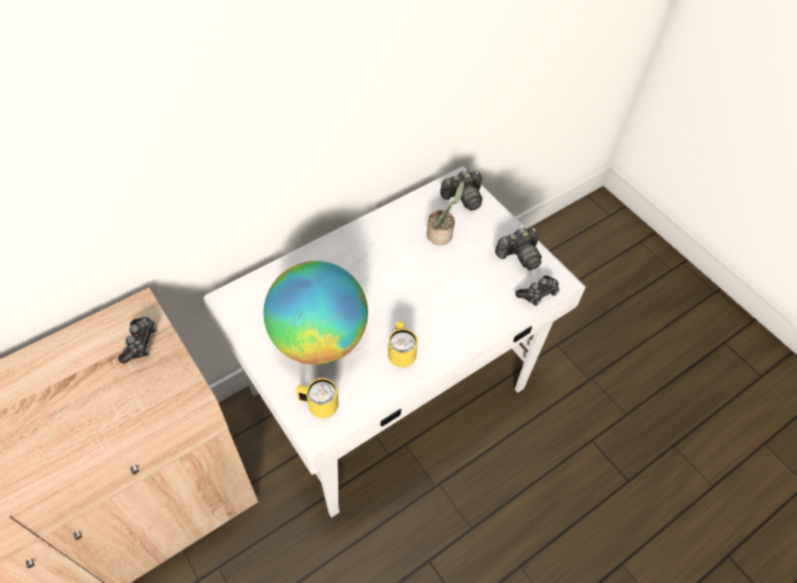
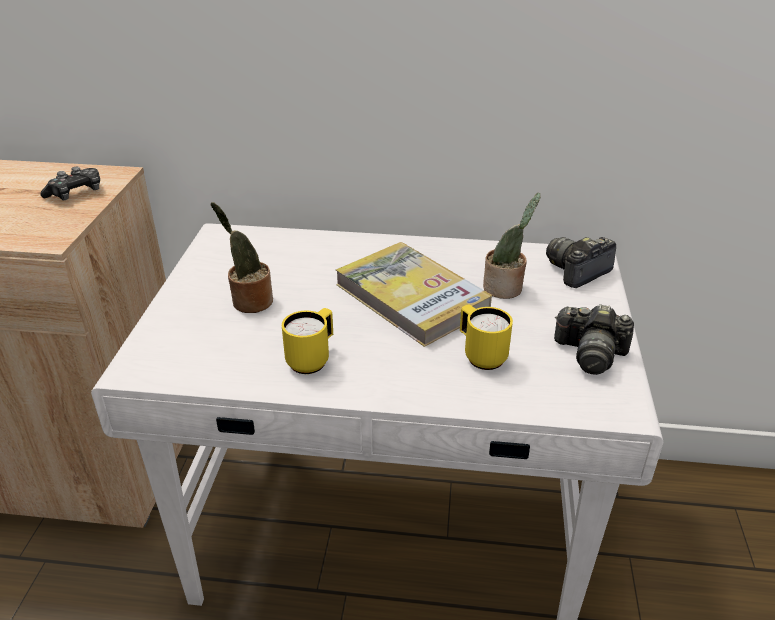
camera: 45 degrees right, 20 degrees down
globe [264,261,368,365] -> potted plant [211,202,273,313]
yellow mug [296,378,339,418] -> yellow mug moved to [460,305,513,370]
camera [440,170,482,211] -> camera turned 120 degrees clockwise [546,237,616,288]
game controller [515,276,560,306] -> none
none -> book [336,242,492,347]

